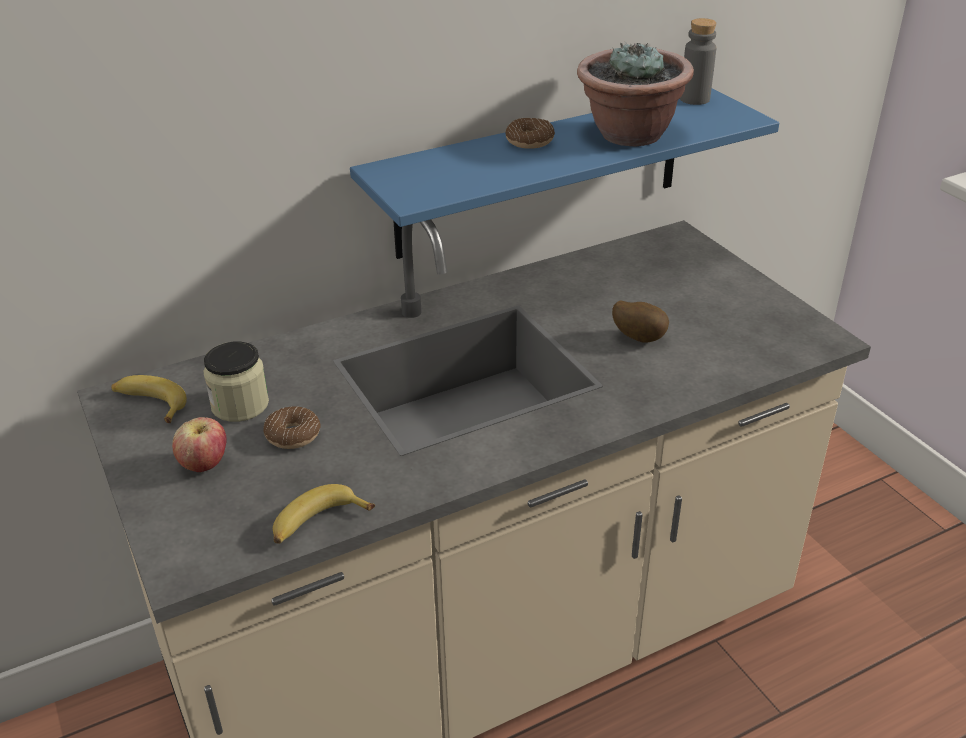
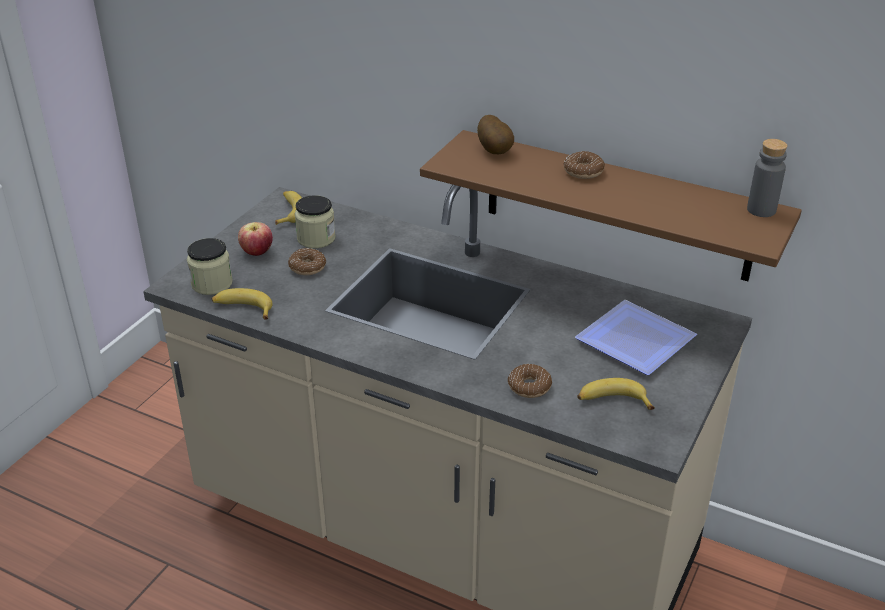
camera: 55 degrees right, 0 degrees up
blue shelf [350,88,779,259] -> brown shelf [420,130,802,281]
potted plant [577,41,694,146] -> none
potato [612,300,669,342] -> potato moved to [477,115,514,154]
none -> jar [187,238,233,295]
none -> donut [508,364,552,398]
none -> plate [575,300,697,375]
none -> banana [577,378,655,410]

